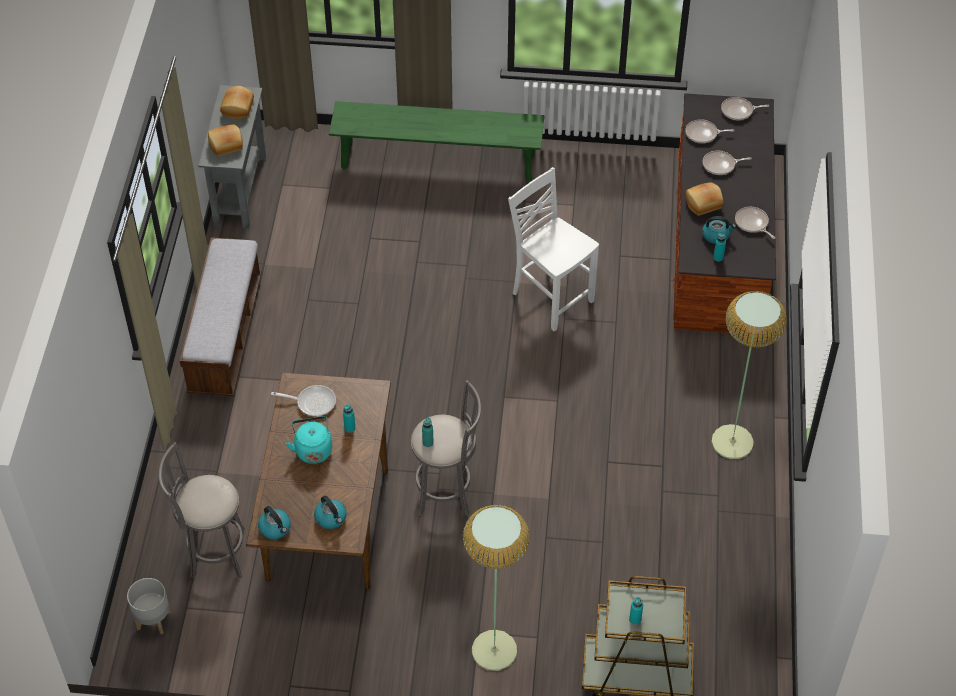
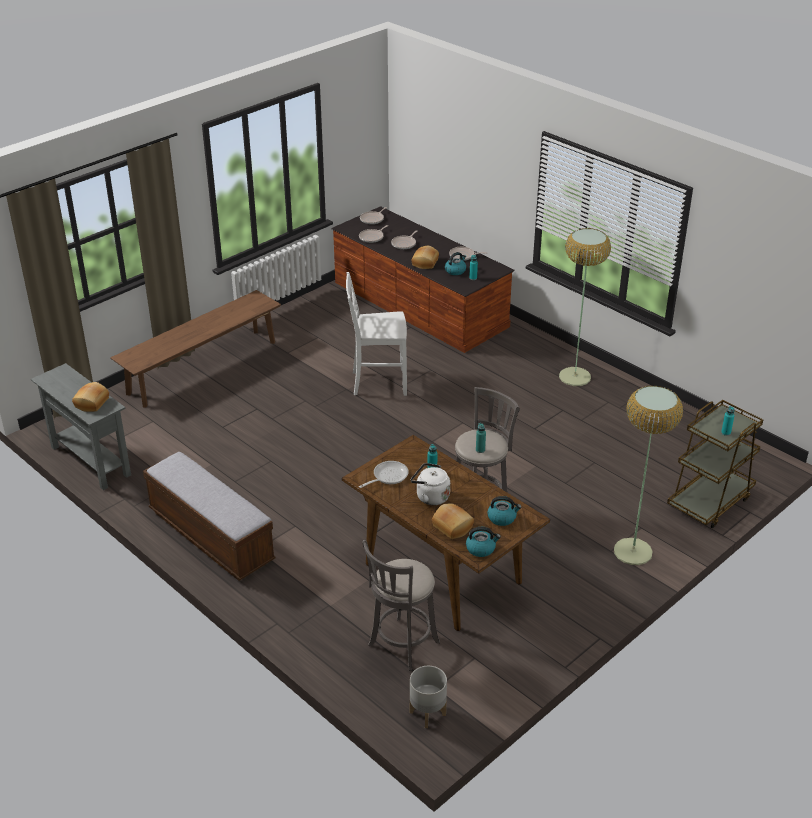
camera: 50 degrees left, 15 degrees down
bread [220,86,254,119] -> bread moved to [432,503,474,539]
turquoise kettle [286,416,332,464] -> white kettle [411,463,450,505]
green bench [329,101,545,182] -> brown bench [110,290,281,408]

